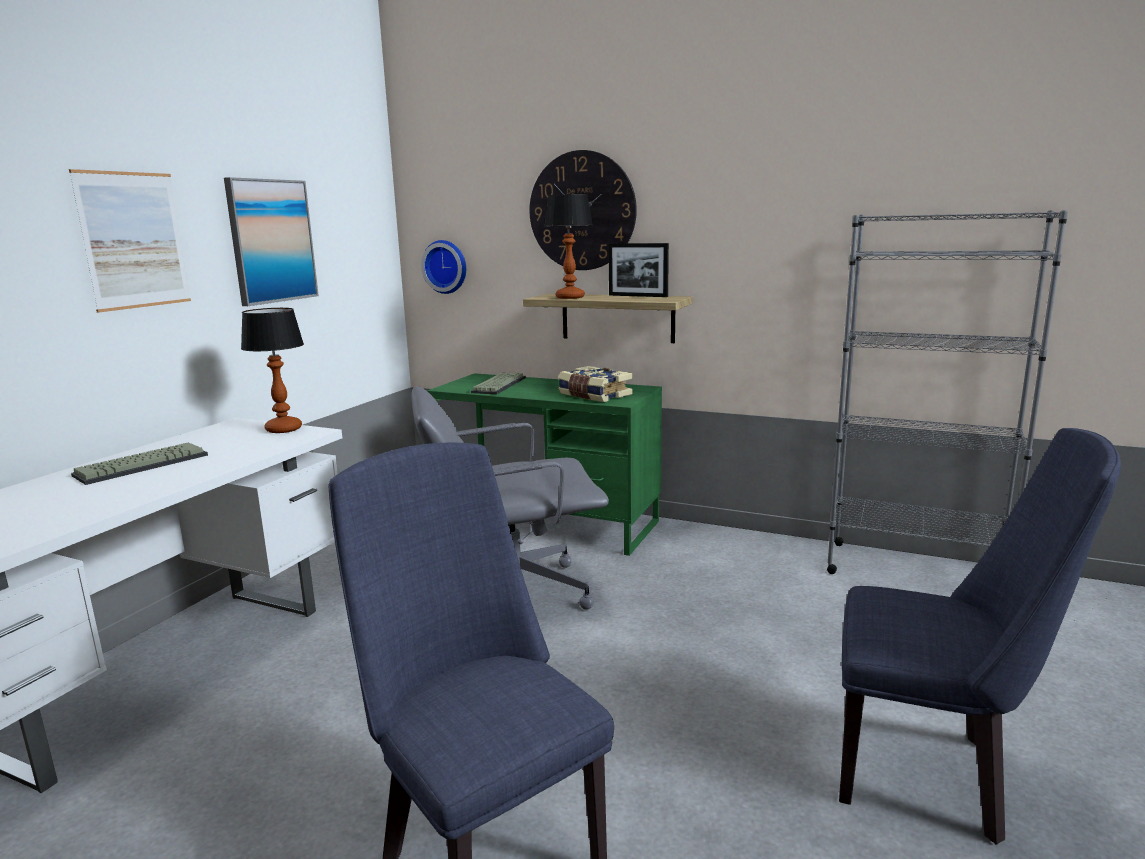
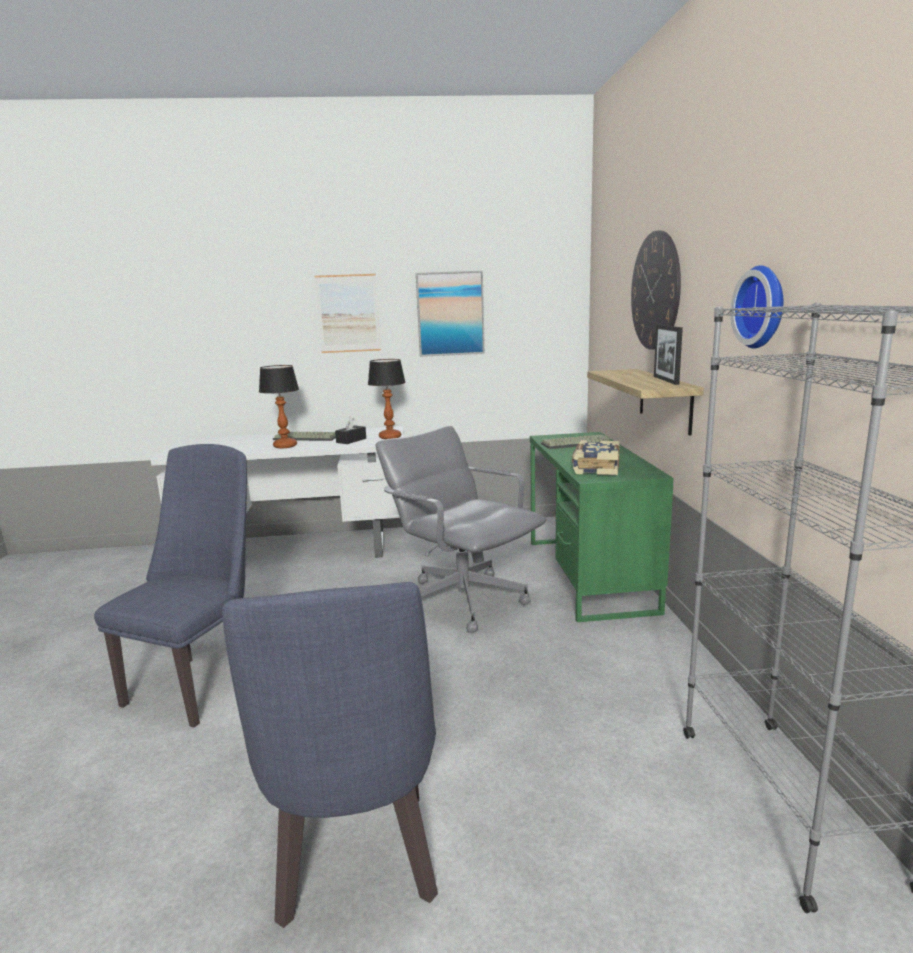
camera: 60 degrees right, 0 degrees up
wall clock [421,240,466,294] -> wall clock moved to [731,265,783,349]
table lamp [544,194,593,299] -> table lamp moved to [259,365,299,448]
none -> black tissue box [335,417,366,444]

